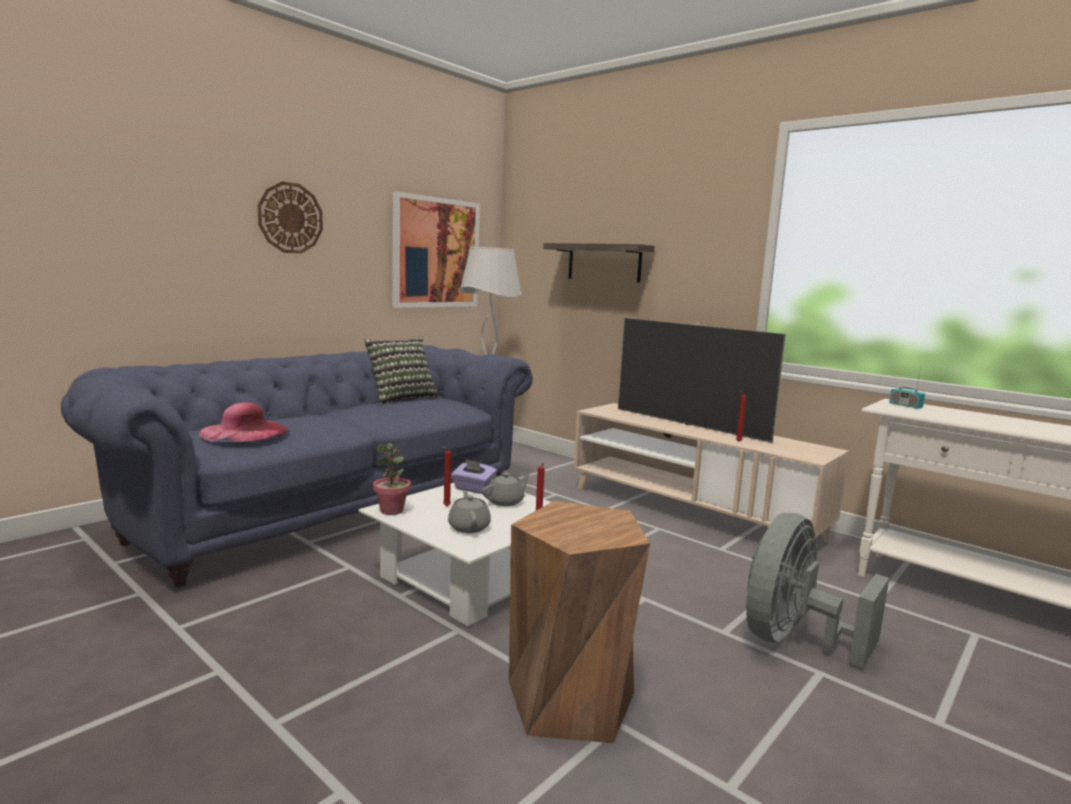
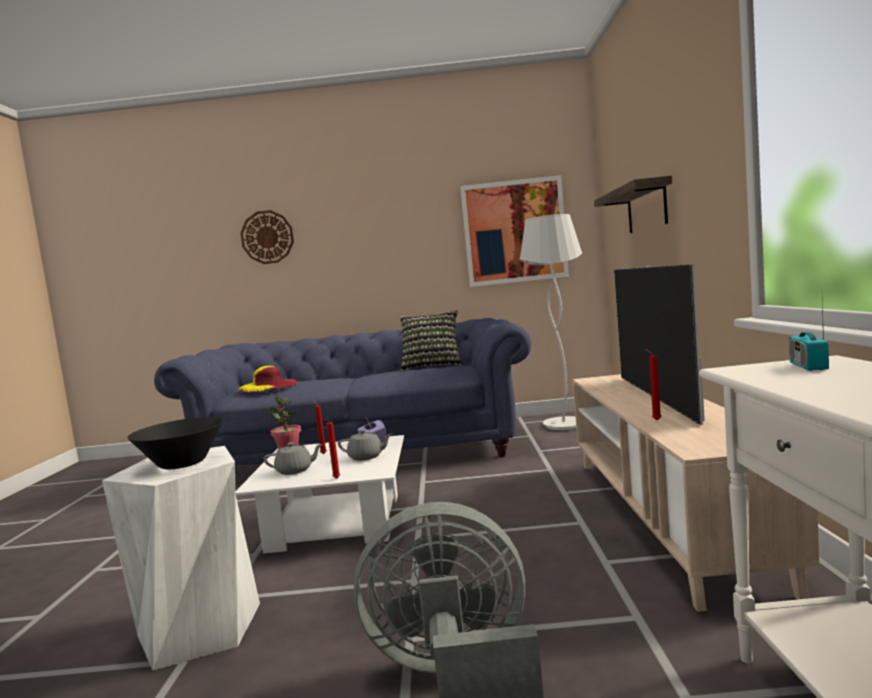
camera: 50 degrees right, 5 degrees down
pink hat [199,402,289,443] -> yellow hat [238,366,298,393]
wall clock [258,181,323,254] -> wall clock moved to [240,210,294,264]
grey teapot [448,491,491,533] -> grey teapot turned 45 degrees clockwise [264,442,323,475]
brown stool [509,501,650,743] -> white stool [102,446,260,670]
none -> black bowl [127,417,224,469]

